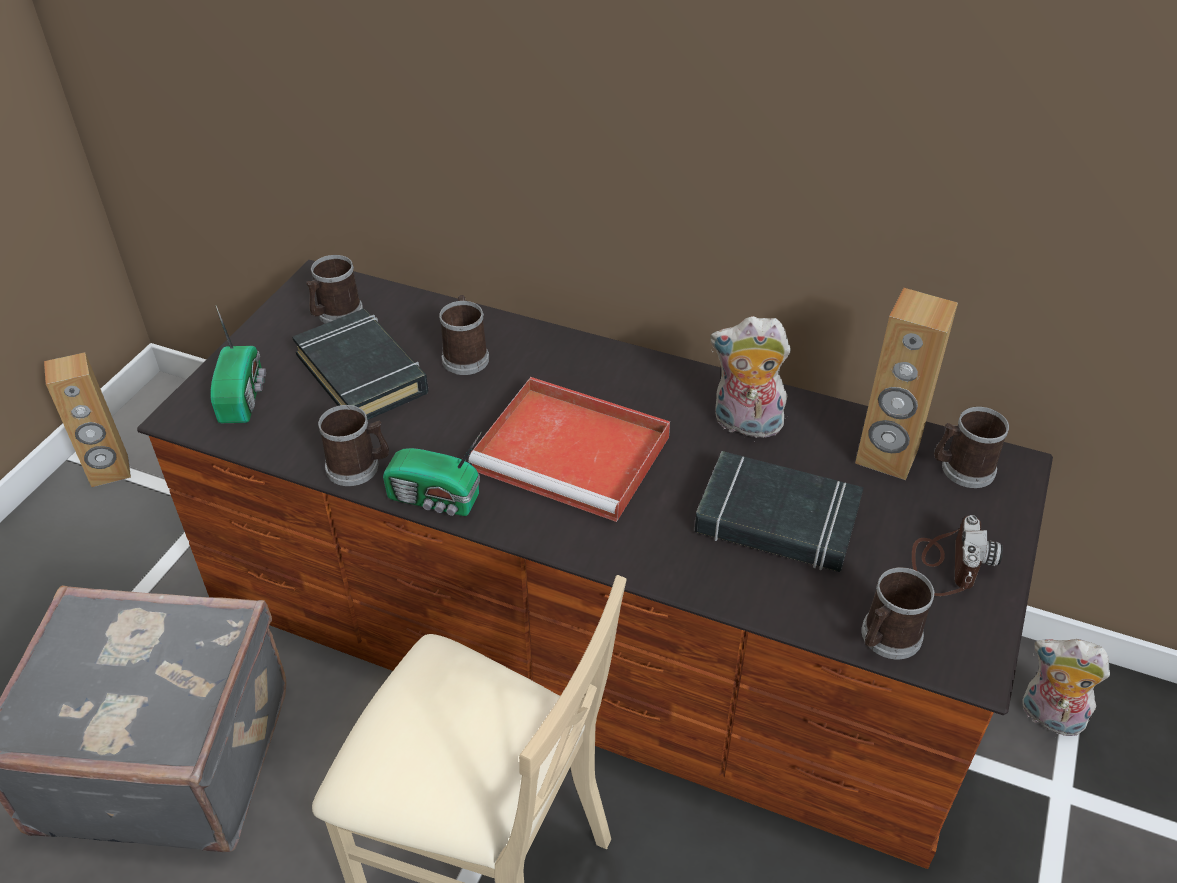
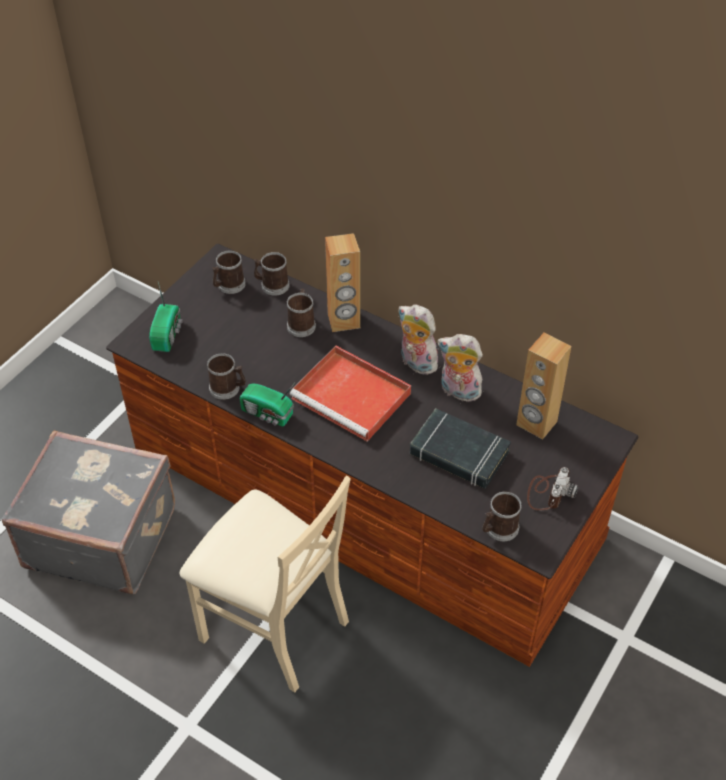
camera: 10 degrees right, 5 degrees up
brown speaker [44,352,131,487] -> brown speaker moved to [325,233,360,332]
black book [292,309,428,420] -> none
mug [934,407,1009,488] -> mug moved to [254,252,290,296]
plush toy [1022,639,1110,736] -> plush toy moved to [398,304,440,375]

